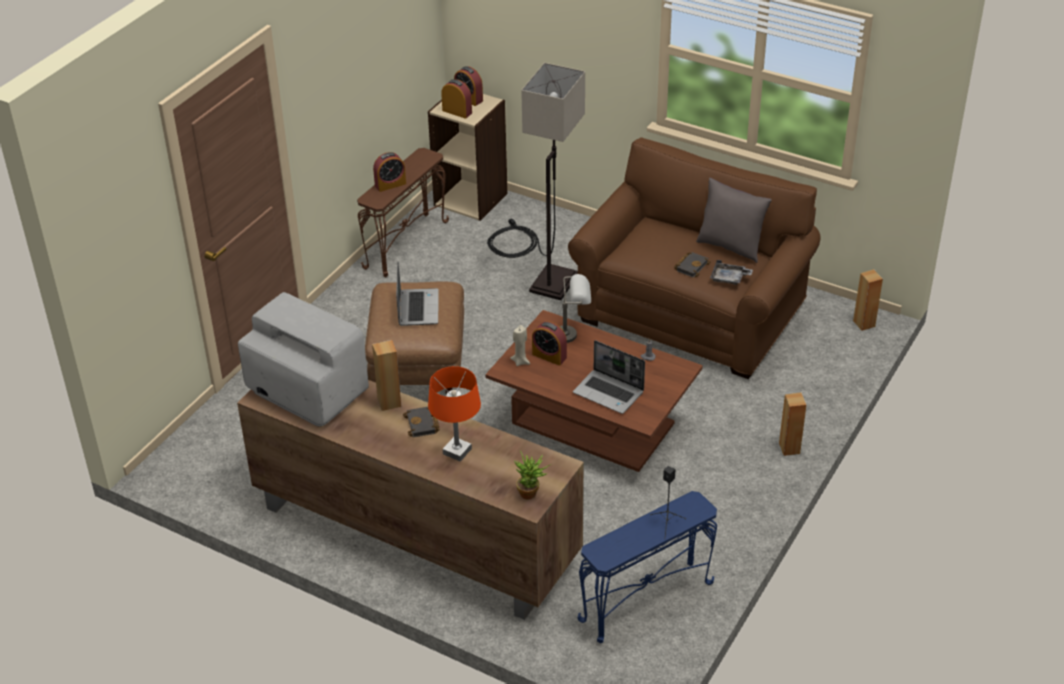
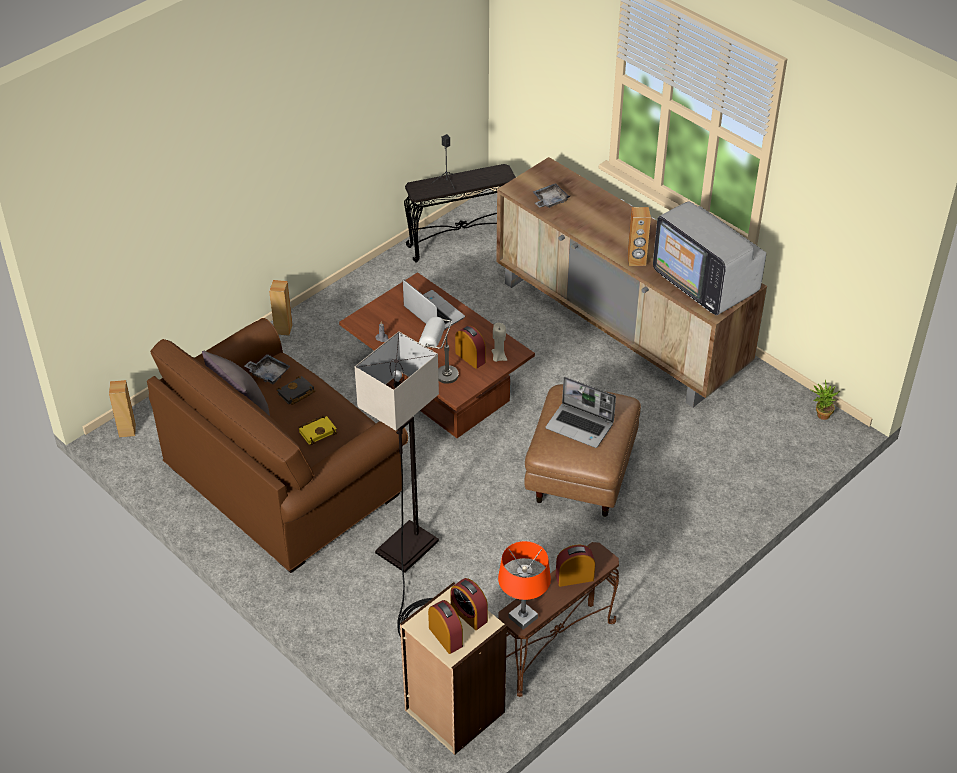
camera: 165 degrees left, 5 degrees up
laptop [396,262,439,326] -> laptop turned 75 degrees counterclockwise [545,377,616,448]
black book [403,407,440,438] -> none
orange table lamp [428,366,481,462] -> orange table lamp moved to [498,541,551,630]
potted plant [514,451,549,499] -> potted plant moved to [811,379,840,420]
blue side table [578,491,717,643] -> black side table [404,164,516,263]
none -> yellow book [298,415,337,445]
none -> grey tray [533,183,570,208]

